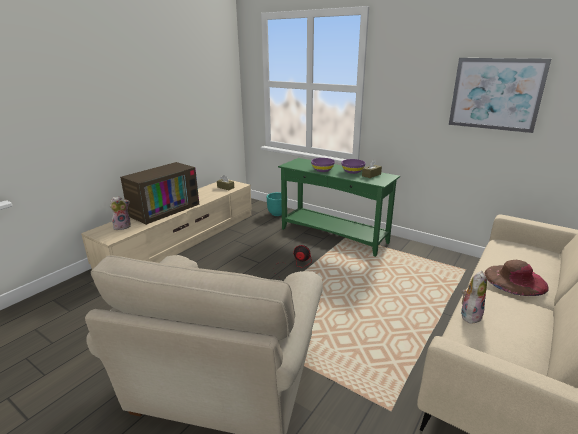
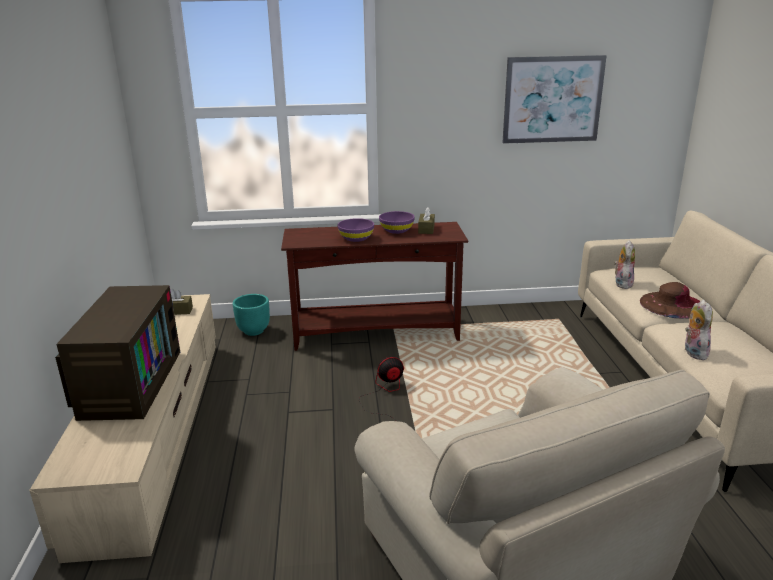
camera: 40 degrees left, 0 degrees up
plush toy [110,196,131,230] -> plush toy moved to [614,240,635,289]
green console table [278,158,400,257] -> brown console table [281,222,468,351]

